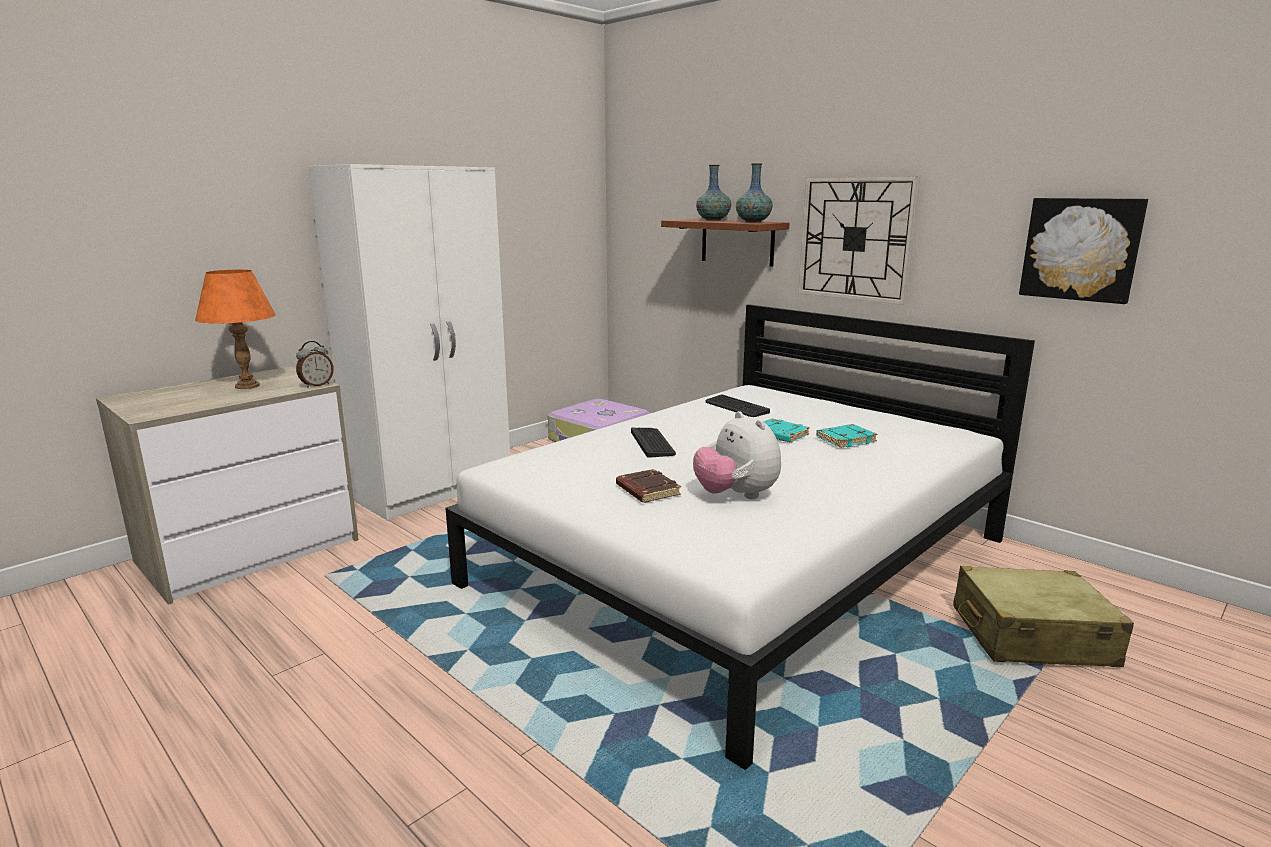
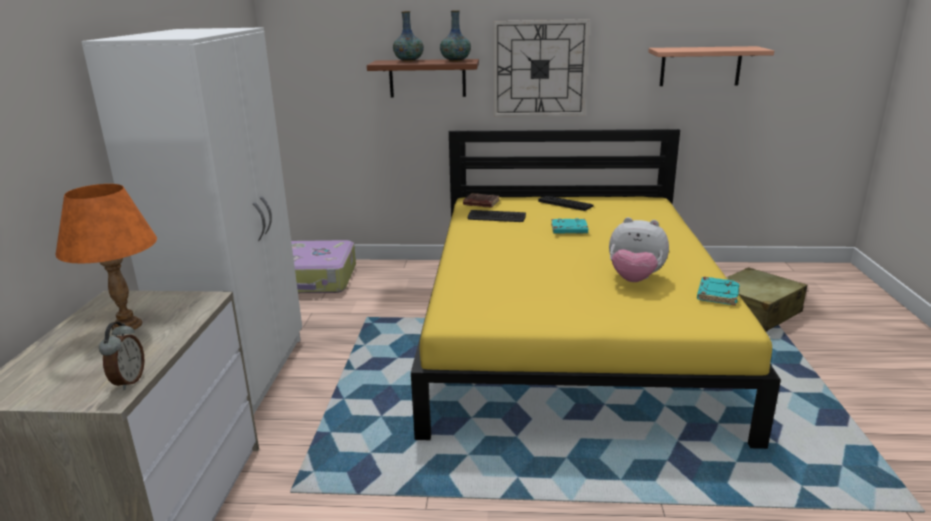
camera: 40 degrees left, 5 degrees up
alarm clock [296,341,334,388] -> alarm clock moved to [99,322,145,390]
white bed [445,304,1035,770] -> yellow bed [411,129,781,449]
brown book [616,469,681,503] -> brown book moved to [463,193,499,208]
keyboard [631,428,676,458] -> keyboard moved to [538,196,593,211]
turquoise book [816,424,877,448] -> turquoise book moved to [697,277,740,306]
picture [1019,198,1148,304] -> shelf [648,46,774,86]

